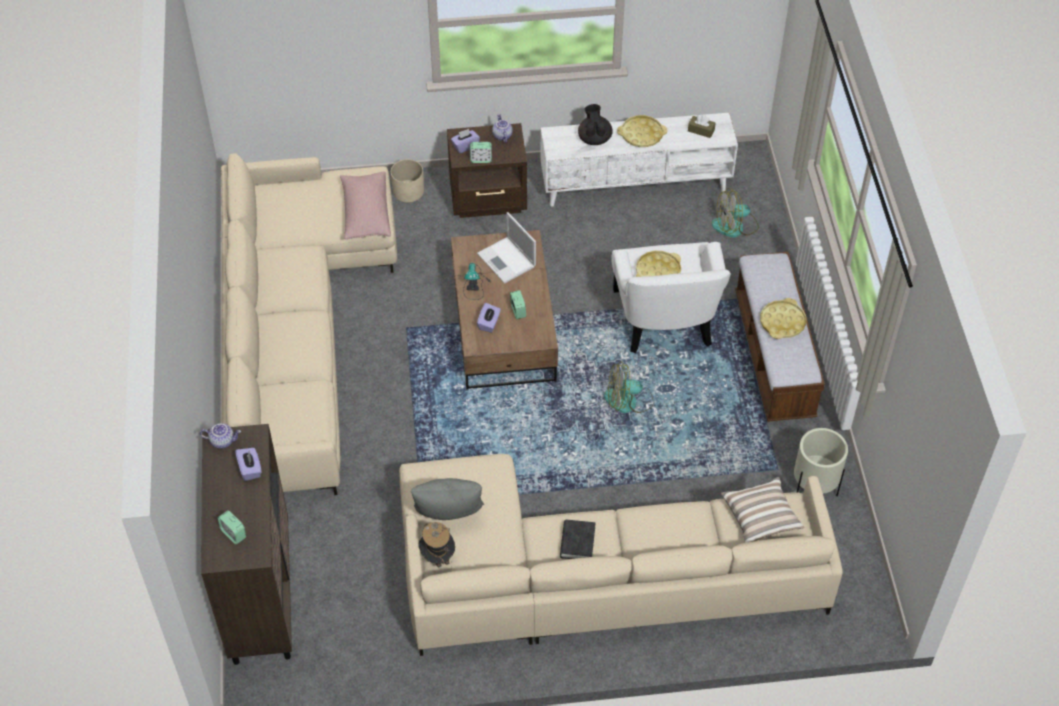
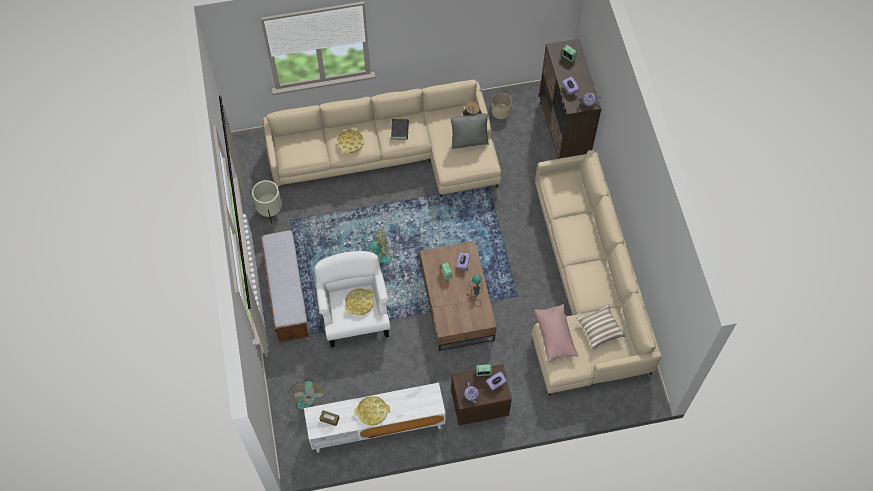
camera: 175 degrees right, 10 degrees up
beige planter [391,159,424,203] -> beige planter moved to [491,93,512,119]
laptop [477,212,536,284] -> none
black teapot [578,104,613,145] -> none
fan [712,188,759,238] -> fan turned 105 degrees clockwise [289,380,324,410]
pillow [721,477,804,543] -> pillow moved to [576,305,626,349]
yellow tray [760,298,807,339] -> yellow tray moved to [337,128,364,154]

